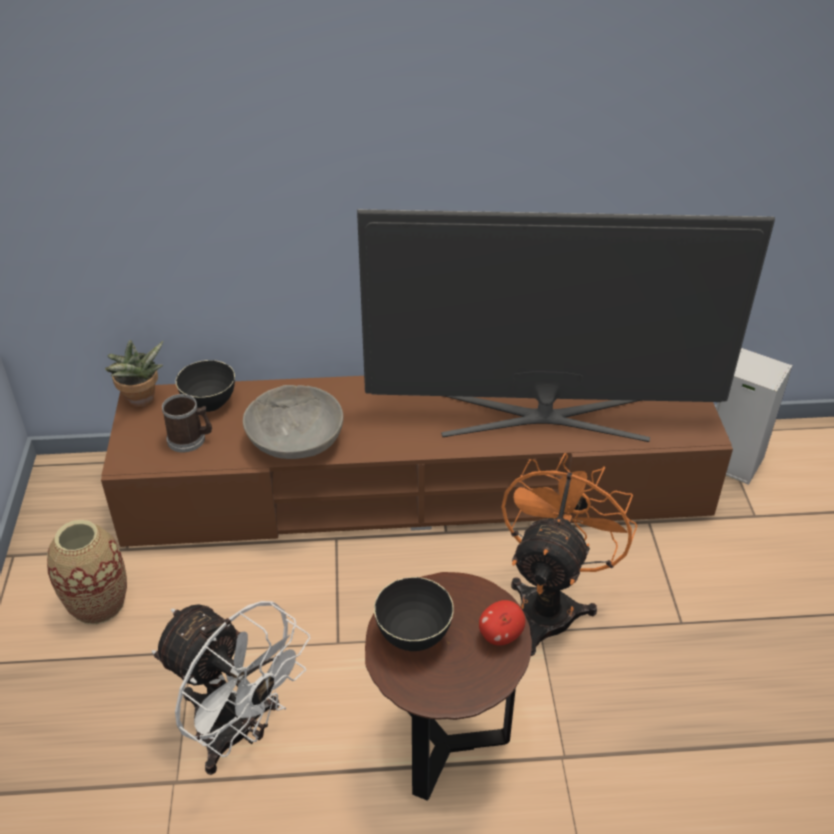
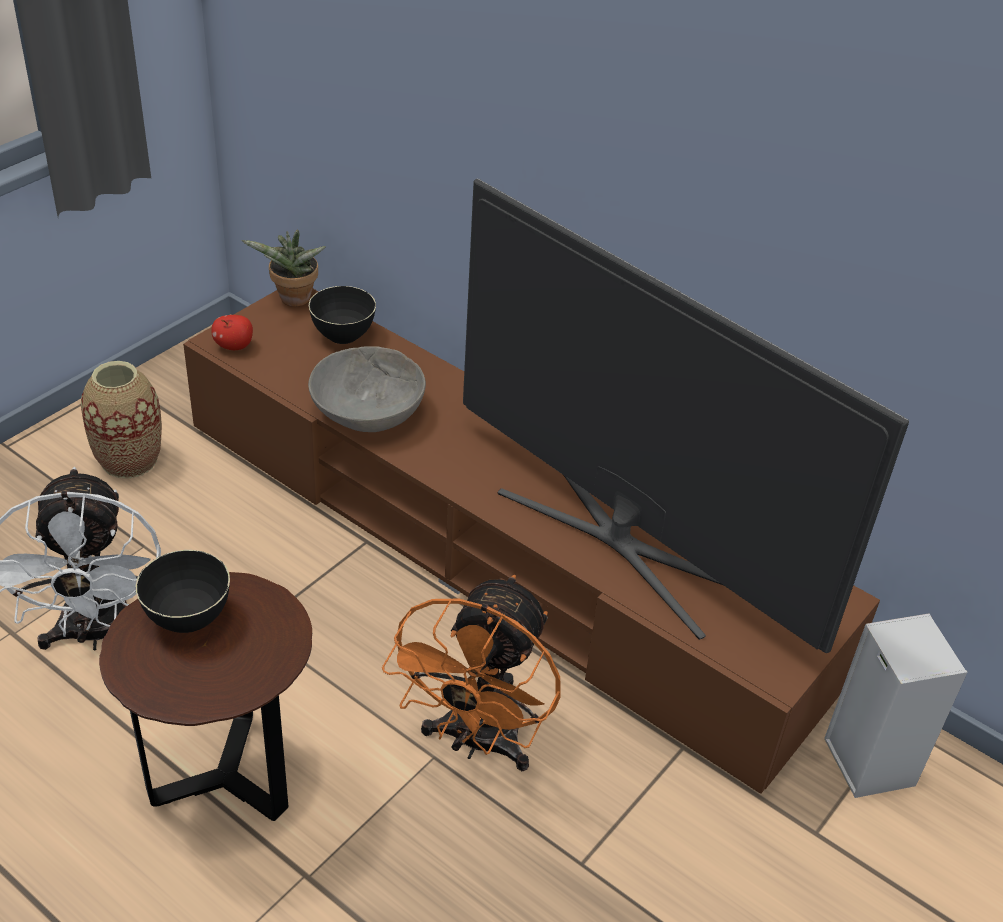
camera: 40 degrees right, 0 degrees up
mug [162,394,212,452] -> none
apple [479,600,525,646] -> apple moved to [211,315,253,350]
orange fan [501,453,637,656] -> orange fan turned 135 degrees clockwise [382,575,561,771]

